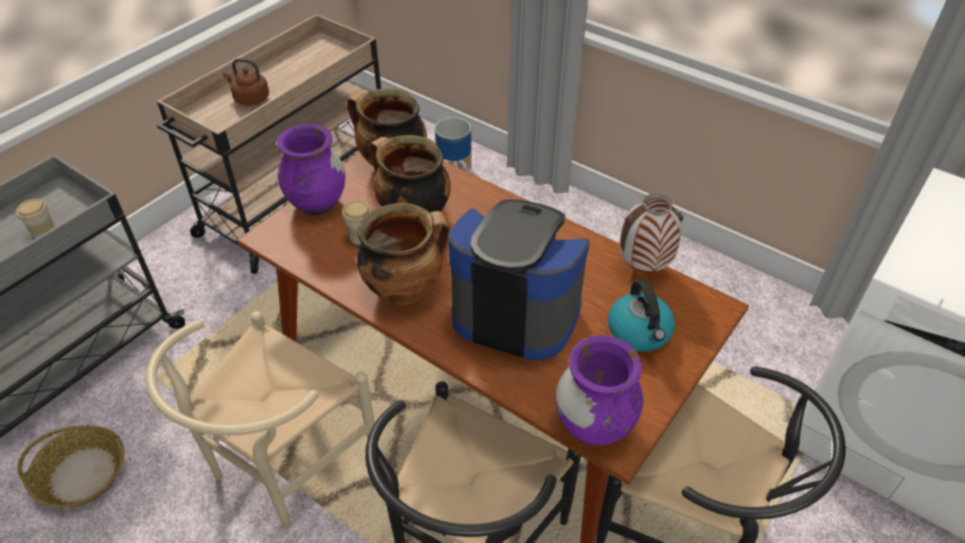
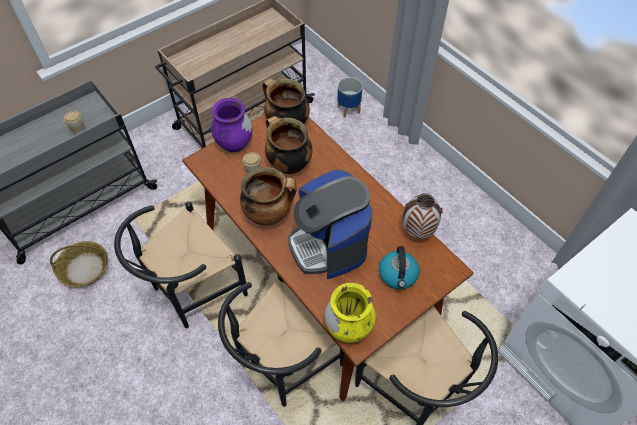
camera: 15 degrees right, 10 degrees up
beige chair [145,311,375,529] -> black chair [114,201,248,328]
brown kettle [223,59,269,106] -> none
coffee machine [448,199,590,361] -> coffee machine turned 150 degrees counterclockwise [288,170,373,279]
purple vase [555,335,644,446] -> yellow vase [325,283,376,343]

